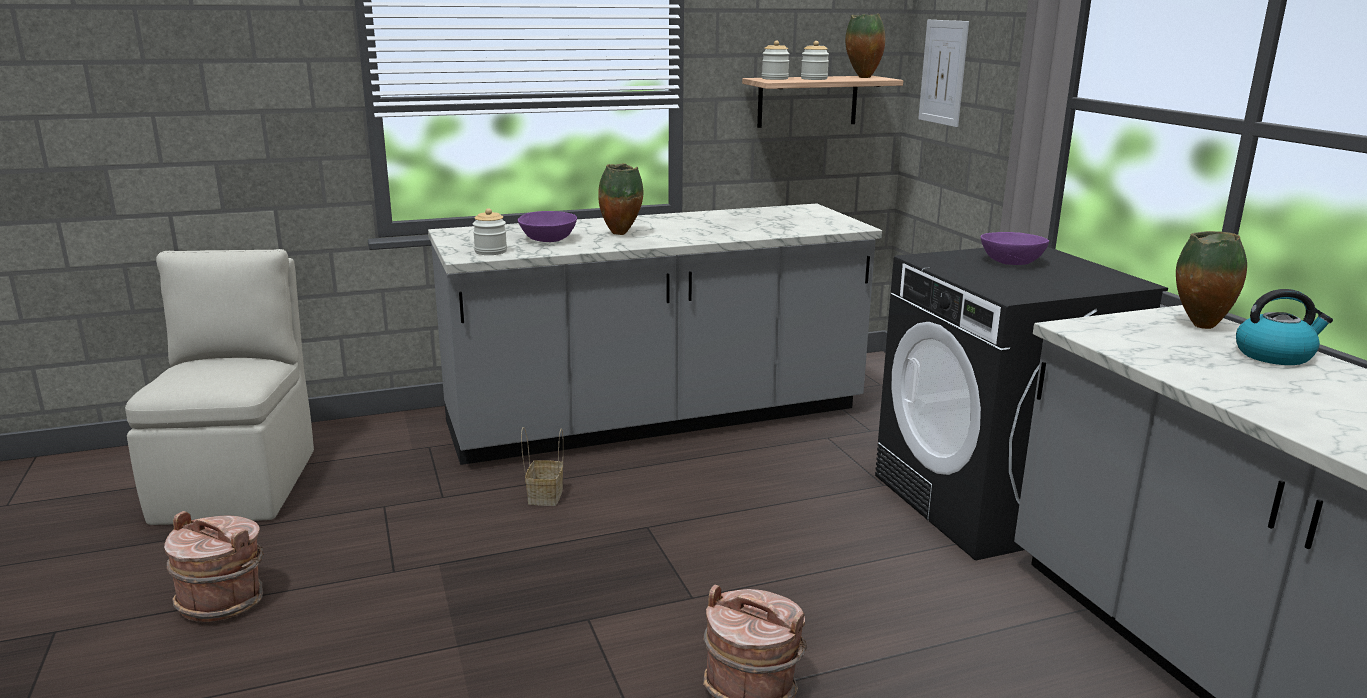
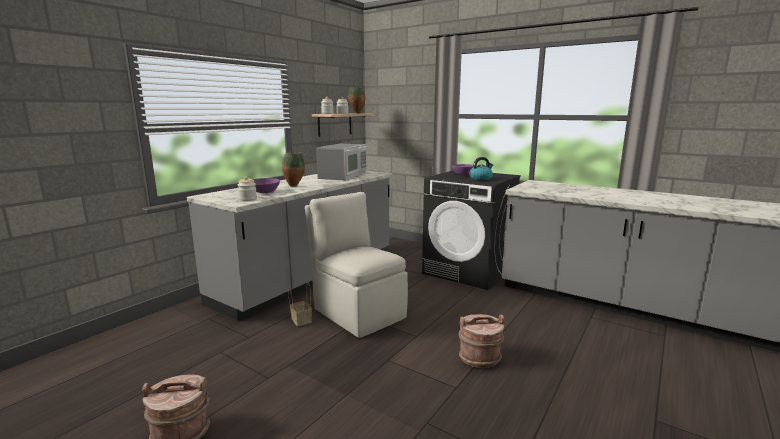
camera: 35 degrees left, 5 degrees down
beige chair [125,249,314,525] -> beige chair moved to [305,192,408,338]
picture [918,20,969,127] -> none
vase [1176,231,1247,329] -> none
kettle [1236,289,1333,365] -> kettle moved to [469,157,493,180]
none -> microwave [316,144,368,181]

